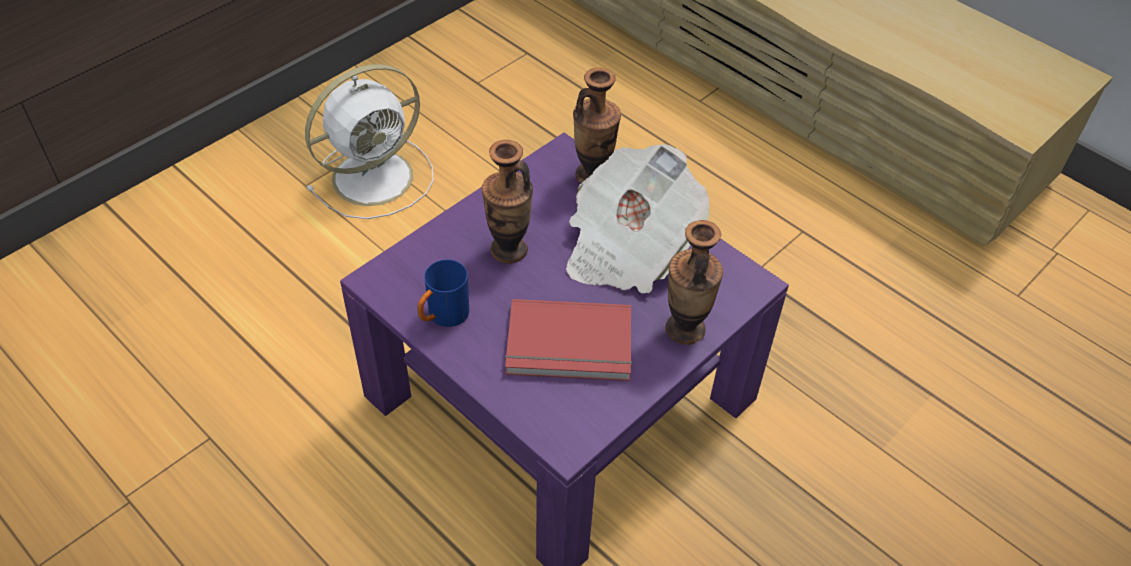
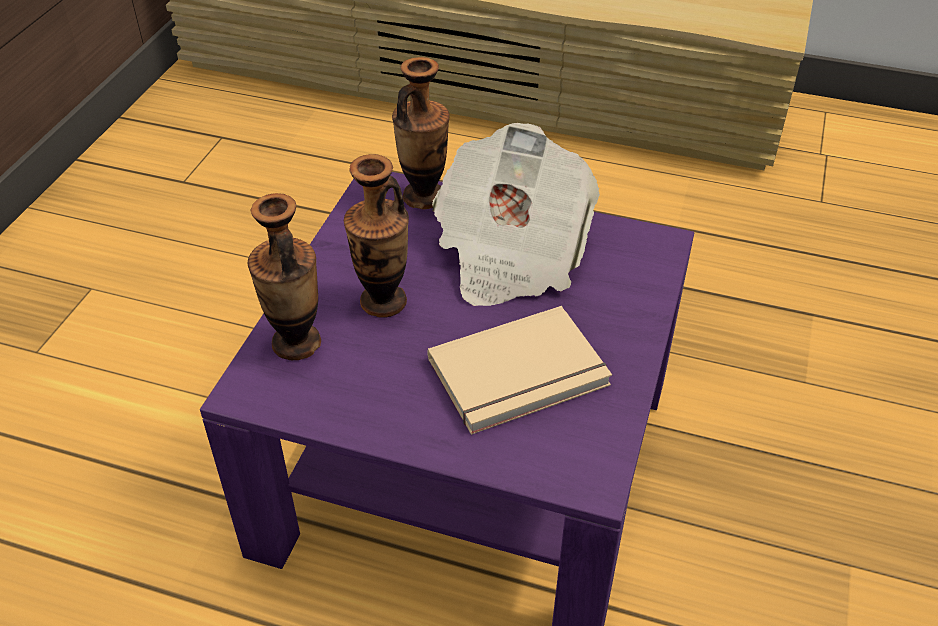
camera: 25 degrees left, 5 degrees down
white fan [305,64,434,219] -> none
blue mug [417,259,469,327] -> none
red book [505,299,632,381] -> beige book [427,306,612,435]
vase [665,220,723,345] -> vase moved to [248,193,321,360]

